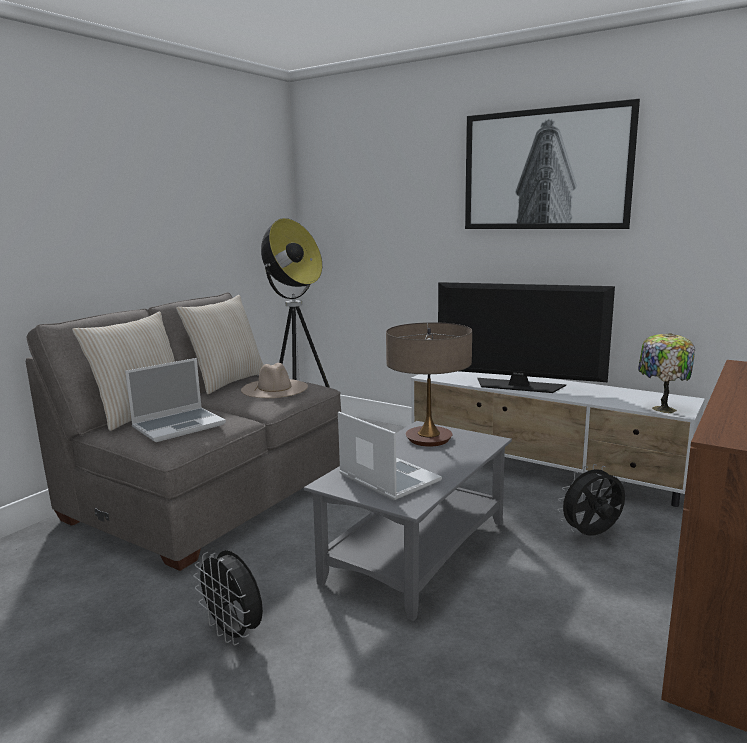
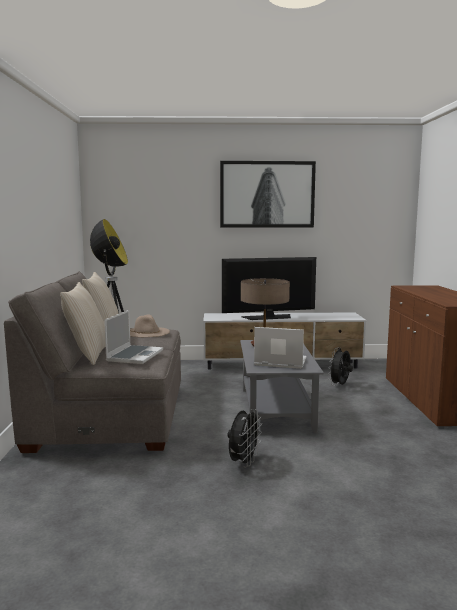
camera: 35 degrees left, 5 degrees down
black fan [193,550,263,645] -> black fan turned 75 degrees counterclockwise [228,409,262,468]
table lamp [638,333,695,413] -> none

